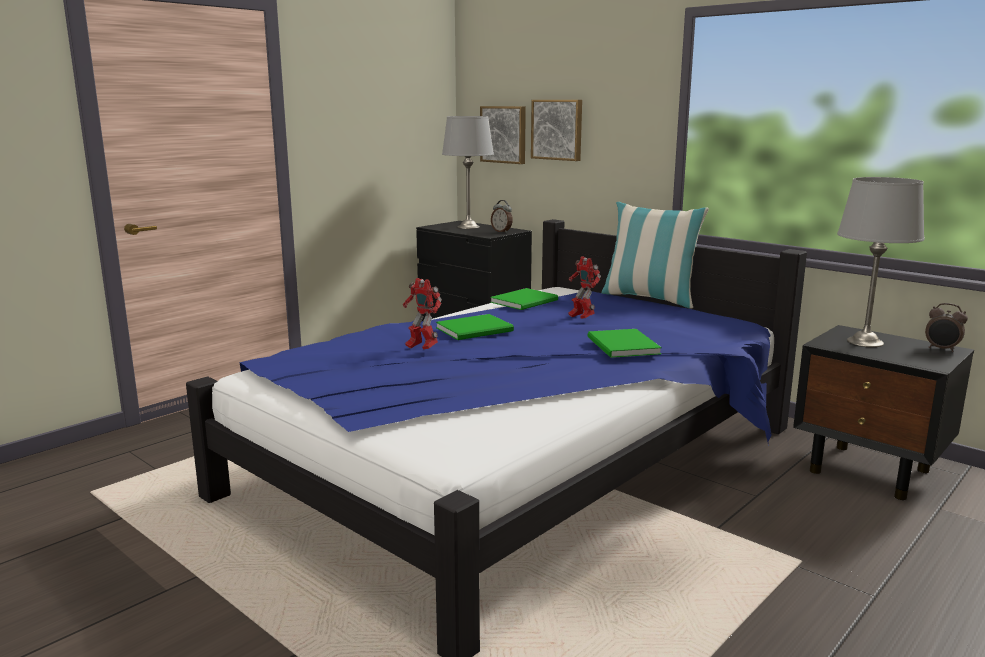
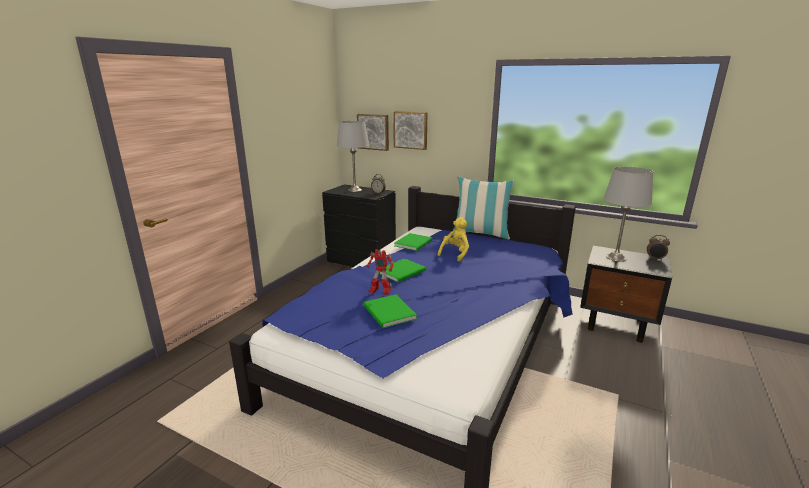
camera: 15 degrees left, 5 degrees up
toy robot [568,256,601,319] -> yellow plush toy [437,217,469,261]
green book [588,329,662,358] -> green book moved to [363,294,417,328]

